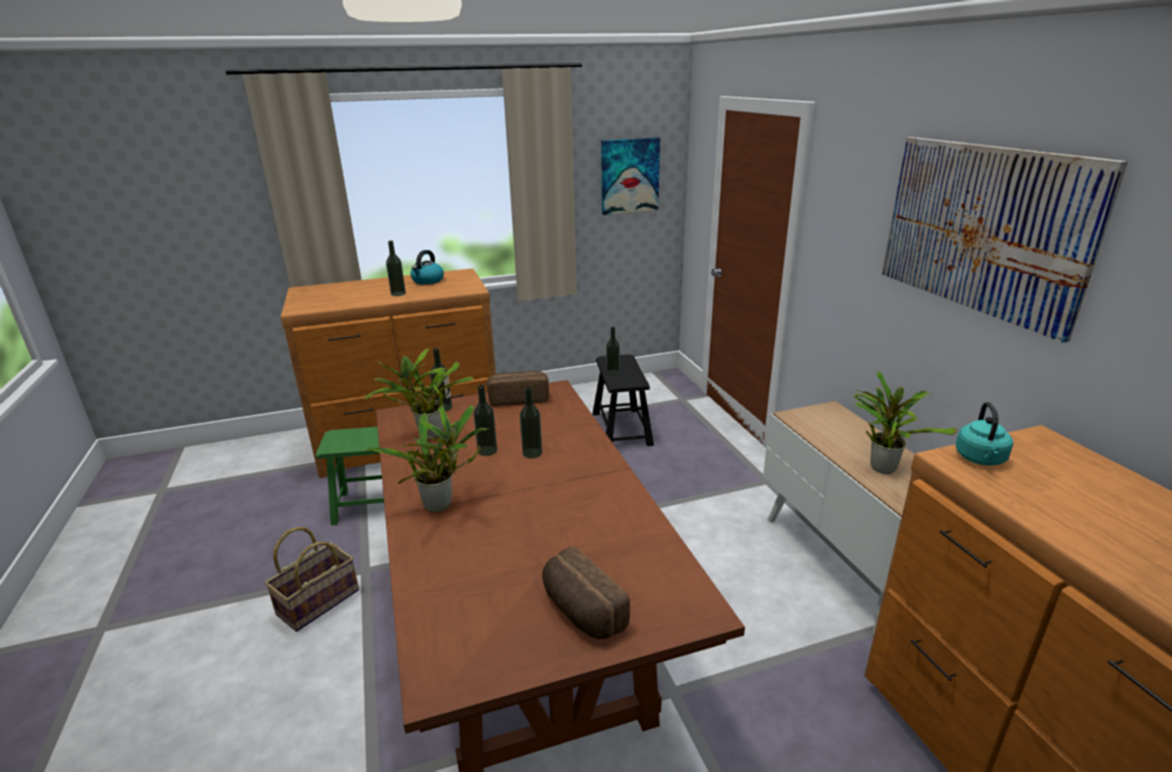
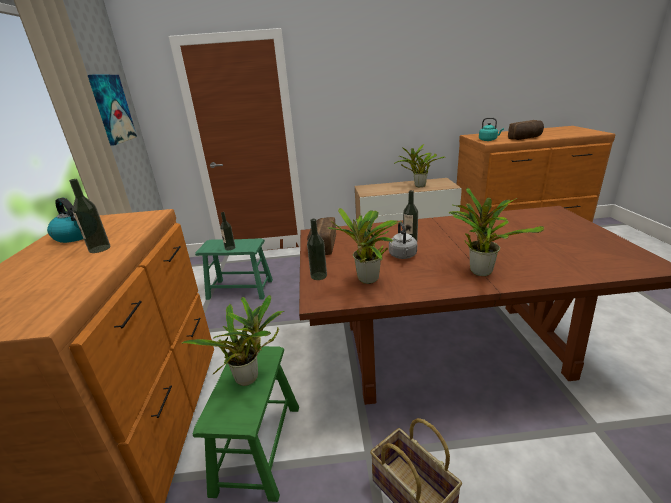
camera: 75 degrees left, 0 degrees up
bottle [474,385,497,456] -> grey kettle [389,222,417,259]
bread [542,546,630,639] -> bread moved to [508,120,544,140]
black stool [592,354,654,446] -> green stool [195,238,273,300]
picture [882,137,1128,343] -> none
none -> potted plant [182,295,284,386]

